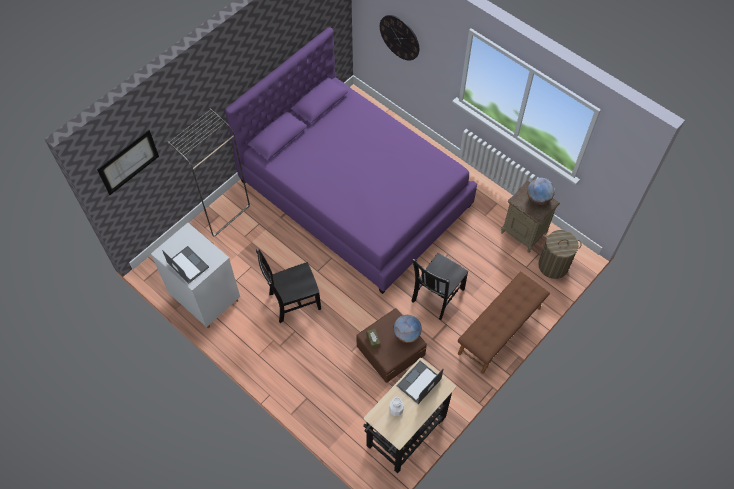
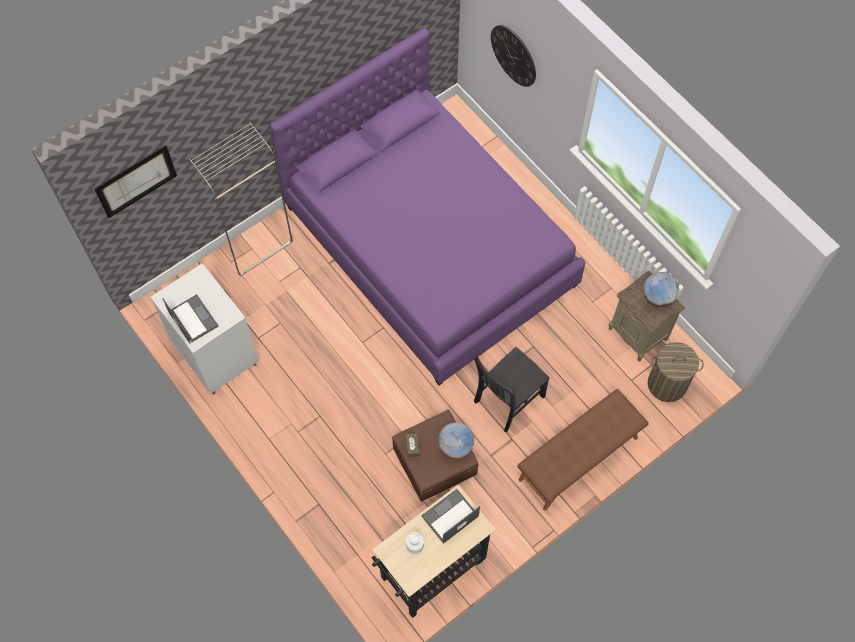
camera: 10 degrees right, 5 degrees up
black chair [256,249,321,323] -> none

